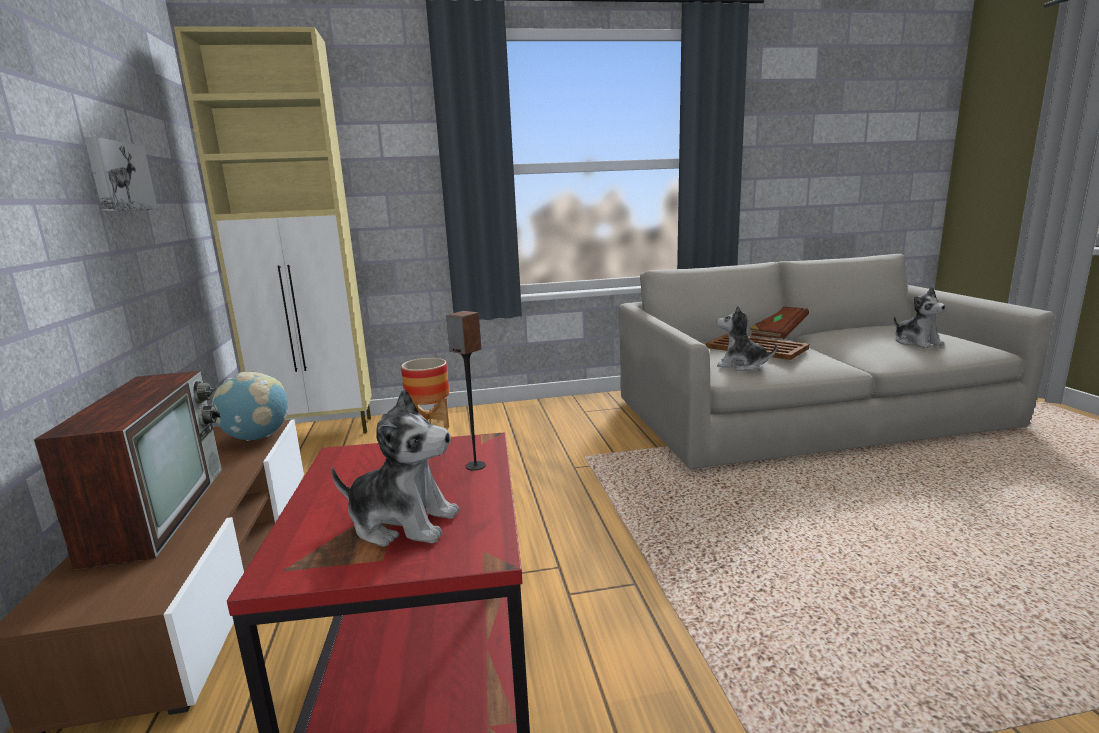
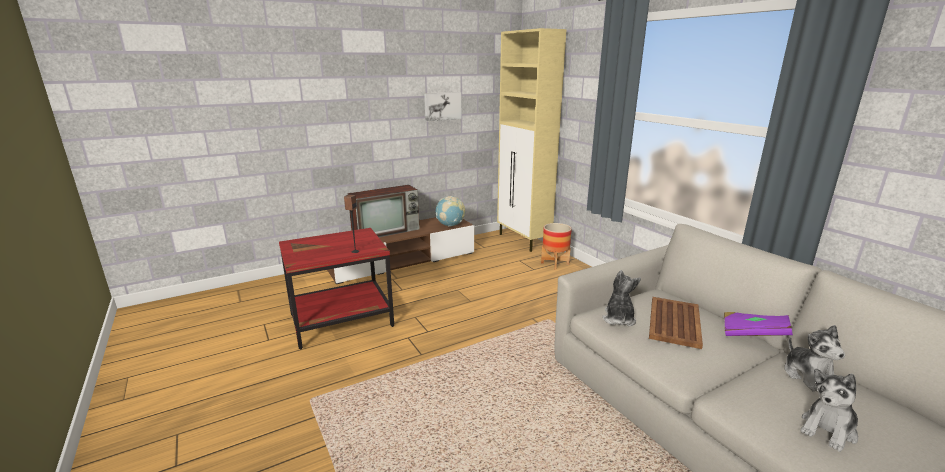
camera: 70 degrees right, 5 degrees up
plush toy [331,389,459,547] -> plush toy moved to [784,325,845,392]
brown book [750,306,809,339] -> purple book [724,312,793,336]

